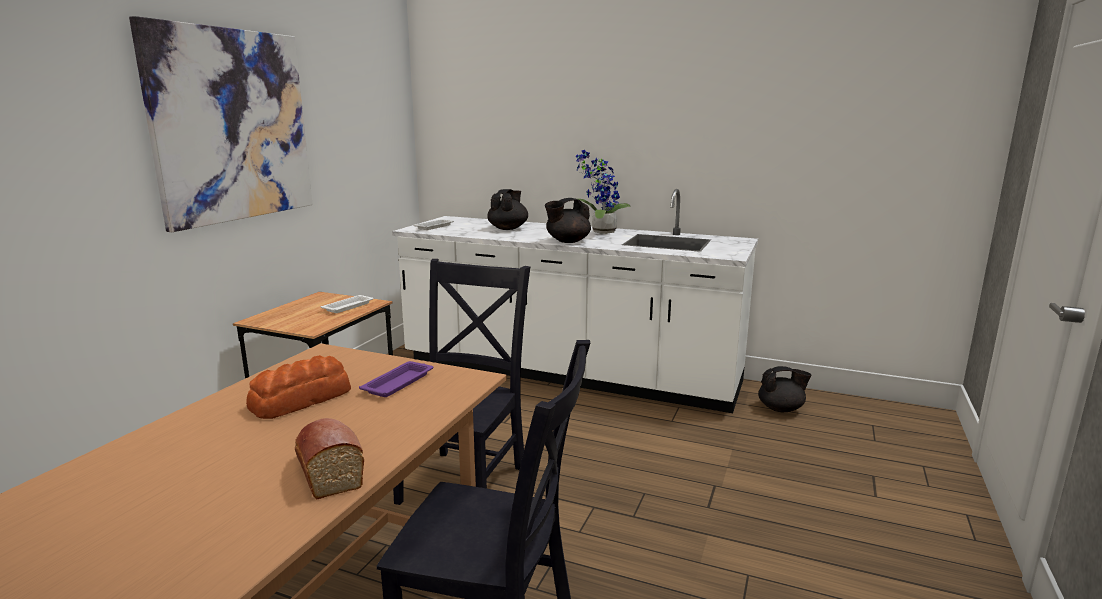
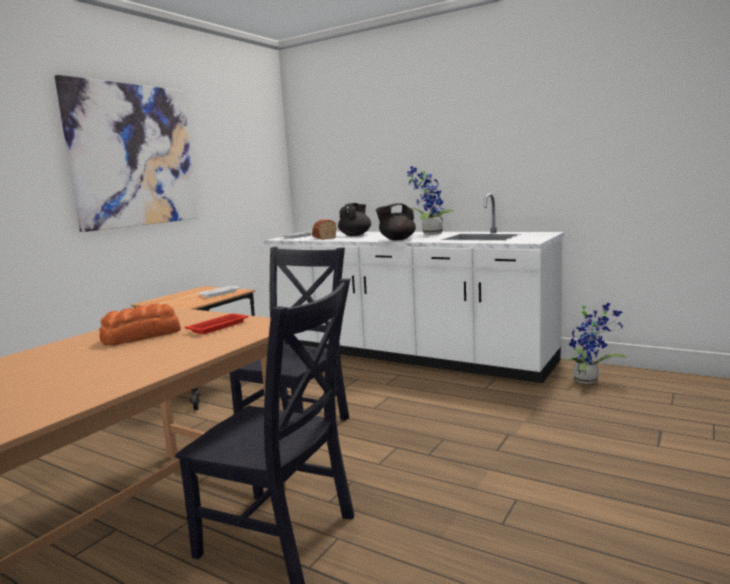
camera: 10 degrees right, 5 degrees down
bread [295,418,364,499] -> bread moved to [312,219,336,240]
purple tray [359,361,433,397] -> red tray [185,313,248,334]
black teapot [758,366,812,412] -> potted plant [563,303,627,384]

